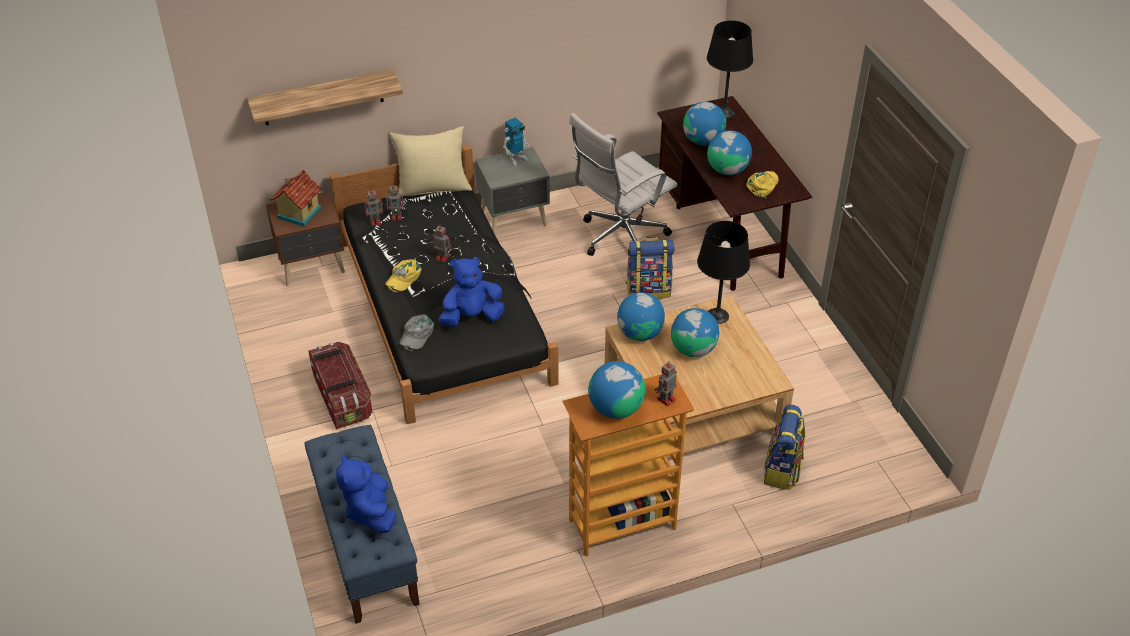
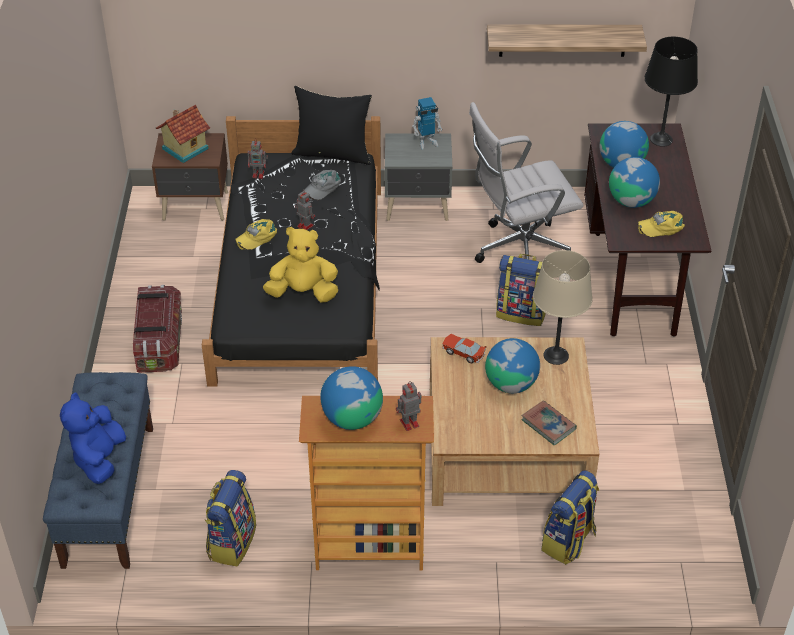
camera: 20 degrees right, 0 degrees up
shelf [247,70,403,125] -> shelf moved to [487,25,647,57]
toy robot [386,186,405,221] -> none
beige pillow [389,126,472,196] -> black pillow [291,86,372,165]
grey cap [399,315,434,351] -> grey cap moved to [303,170,341,200]
blue plush toy [439,257,505,327] -> yellow plush toy [263,227,338,303]
globe [617,292,665,341] -> toy car [442,334,487,363]
black table lamp [697,221,750,324] -> beige table lamp [533,250,593,365]
yellow cap [746,171,779,199] -> yellow cap turned 150 degrees counterclockwise [638,211,685,237]
none -> backpack [205,470,256,566]
none -> book [522,400,577,446]

